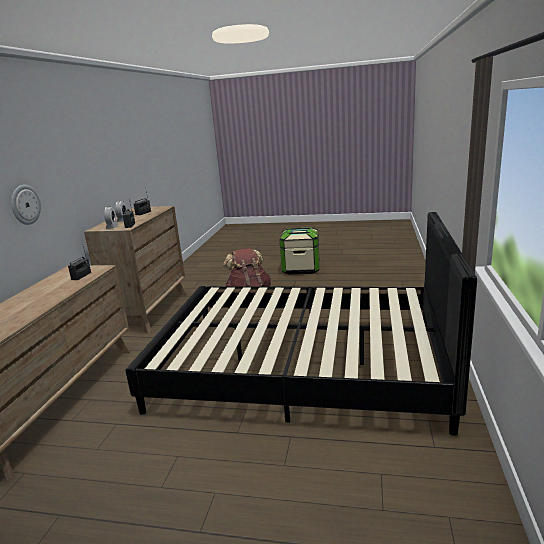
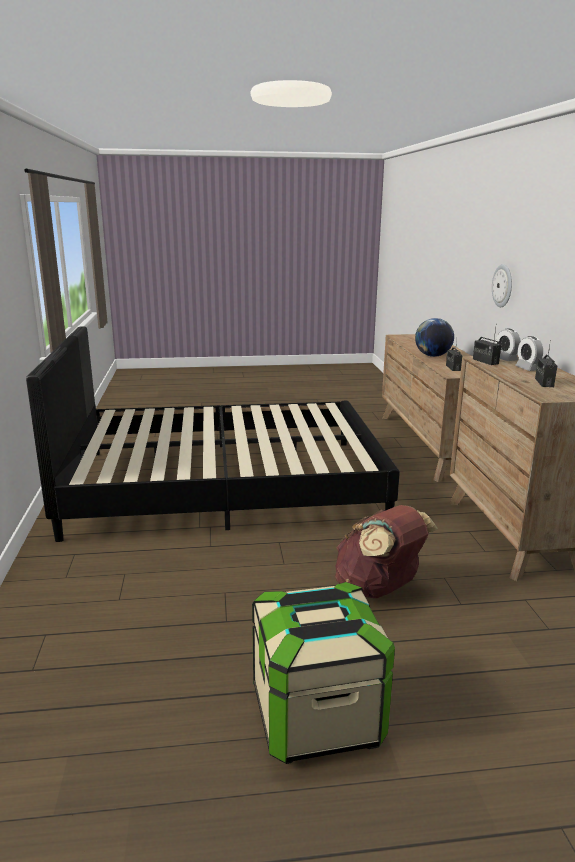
camera: 160 degrees right, 0 degrees up
none -> globe [415,318,454,357]

